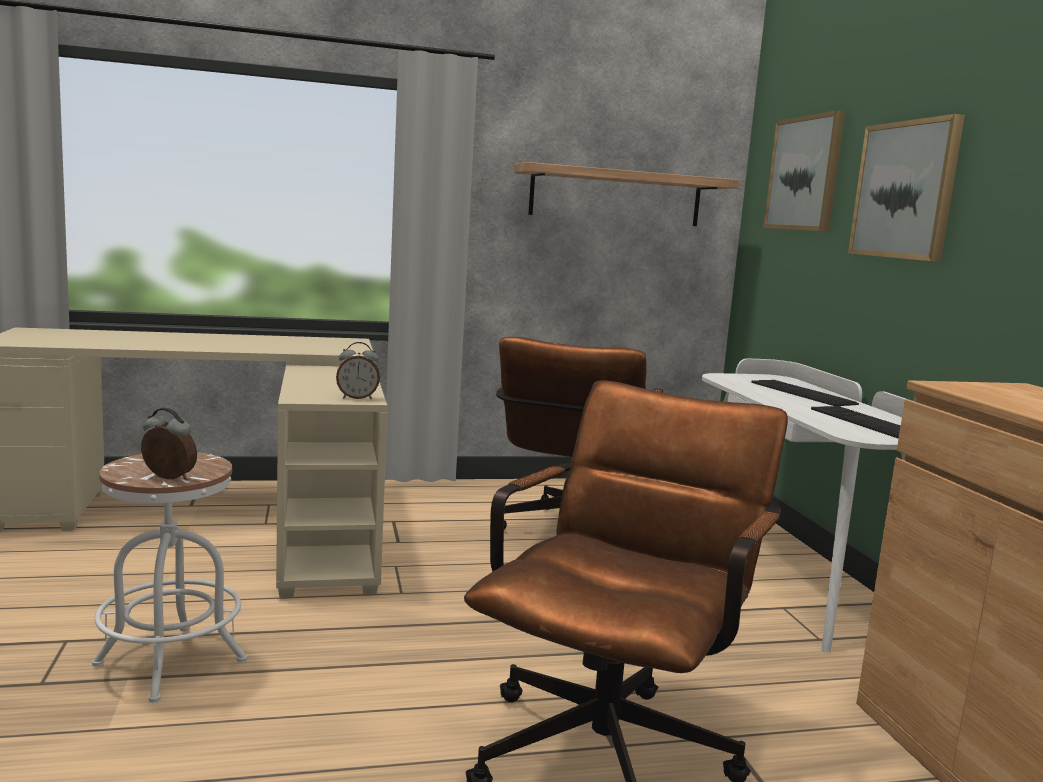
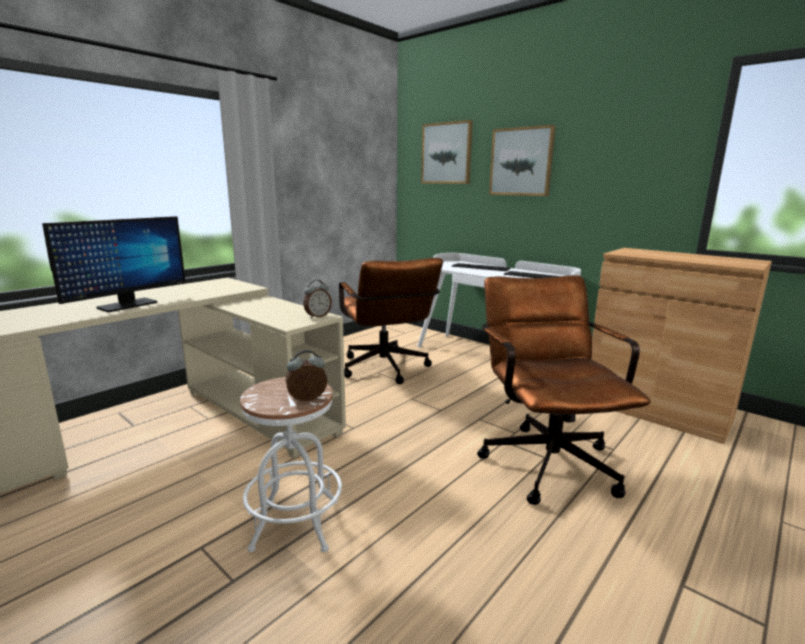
camera: 35 degrees left, 5 degrees up
shelf [514,162,739,226] -> none
none -> monitor [42,216,186,312]

